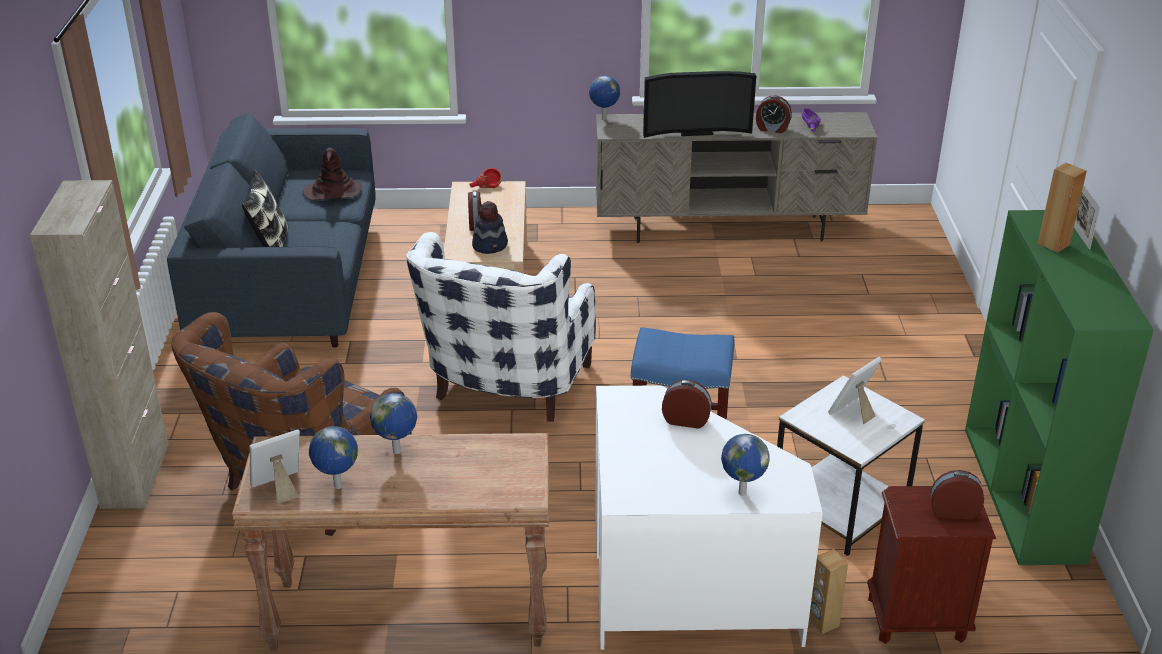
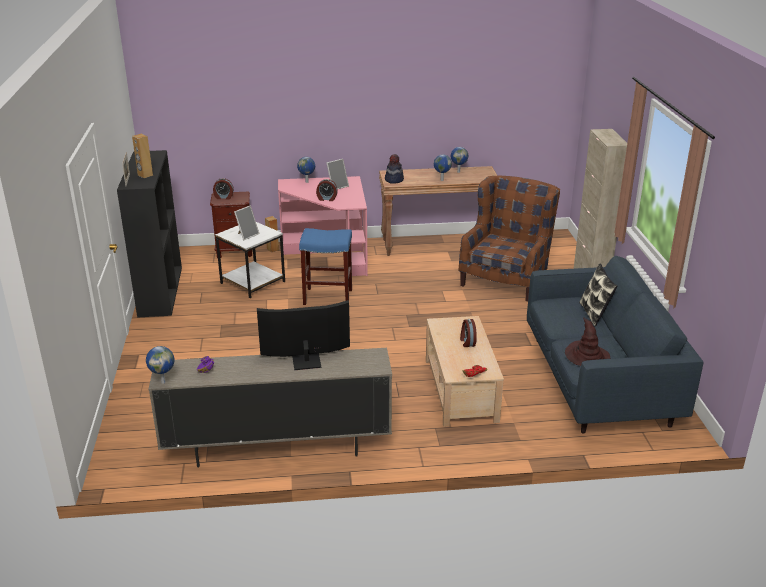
camera: 175 degrees right, 5 degrees down
picture frame [250,430,300,504] -> picture frame moved to [326,159,349,189]
white armchair [406,232,596,422] -> none
hat [472,201,508,254] -> hat moved to [385,154,404,184]
globe [589,76,620,121] -> globe moved to [146,346,175,384]
white desk [595,385,823,650] -> pink desk [278,176,368,276]
alarm clock [756,95,792,134] -> none
green bookcase [965,210,1154,565] -> black bookcase [117,150,182,318]

